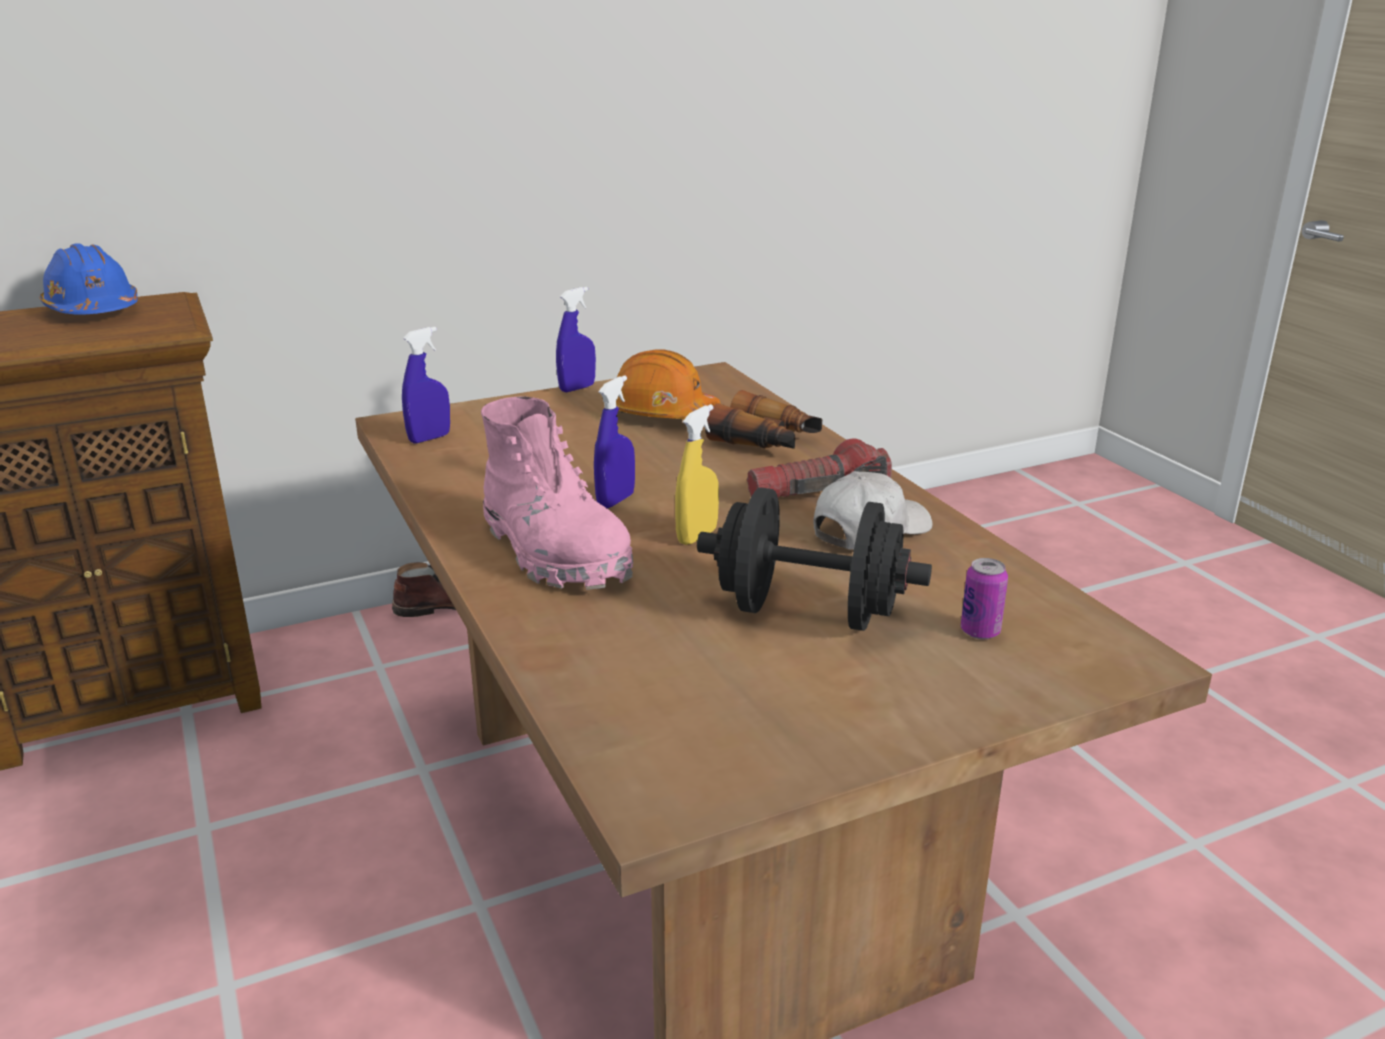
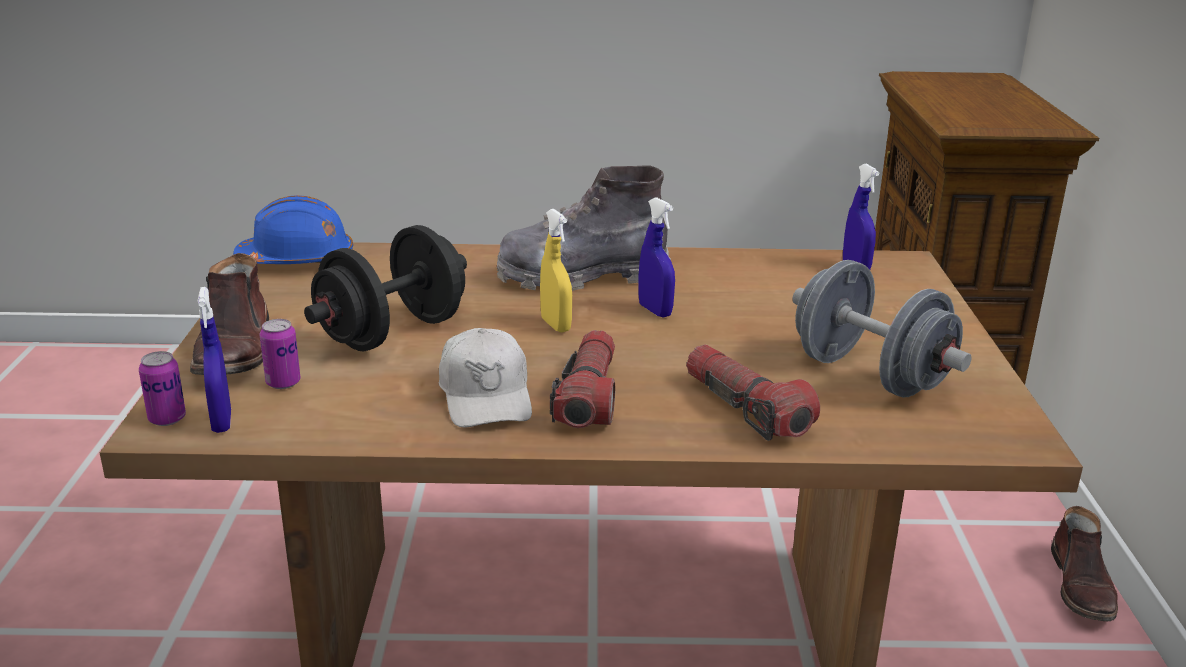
camera: 115 degrees right, 0 degrees up
blue hard hat [40,243,138,315] -> blue hard hat moved to [233,195,353,264]
pink boot [481,396,633,590] -> grey boot [497,166,671,291]
blue spray bottle [556,287,596,392] -> blue spray bottle moved to [198,287,231,433]
orange hard hat [616,349,721,419] -> grey dumbbell [793,260,971,398]
binoculars [705,390,822,449] -> flashlight [686,344,820,441]
none -> can [139,351,186,426]
none -> brown boot [190,253,269,375]

